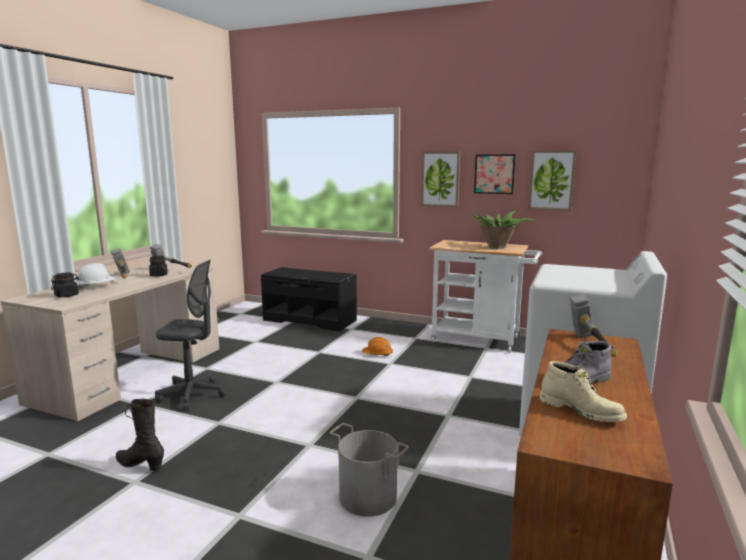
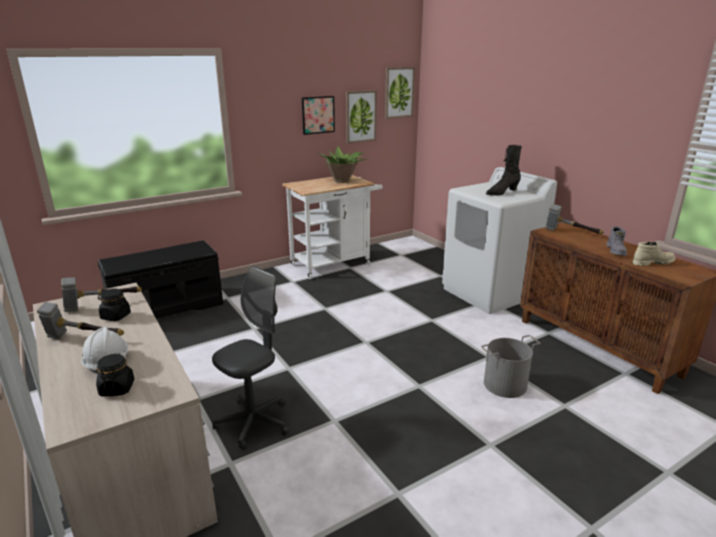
camera: 55 degrees left, 10 degrees up
black boot [116,399,164,471] -> black boot moved to [486,145,522,196]
orange hard hat [362,337,393,356] -> none
picture [421,151,460,207] -> picture moved to [385,67,415,119]

